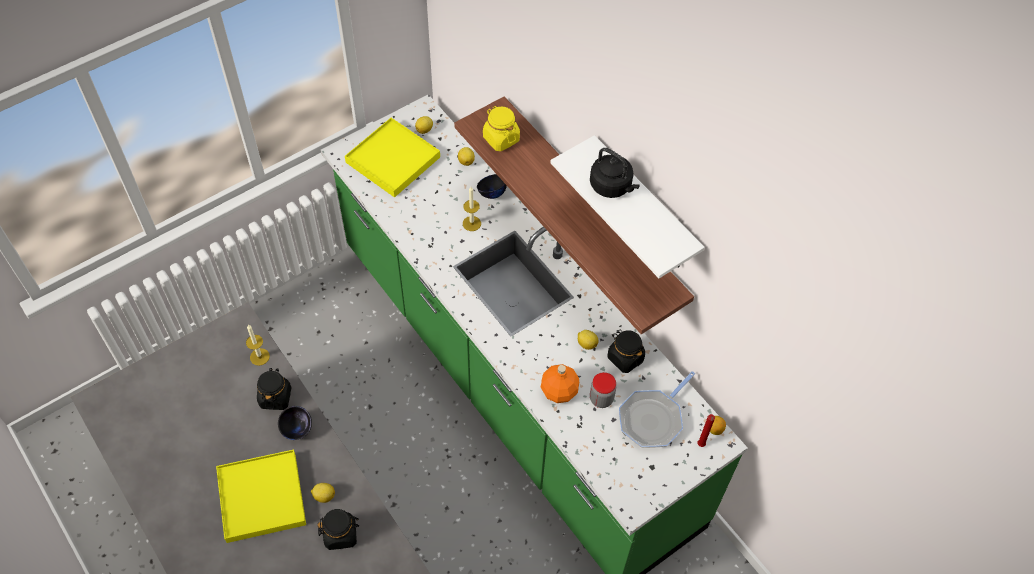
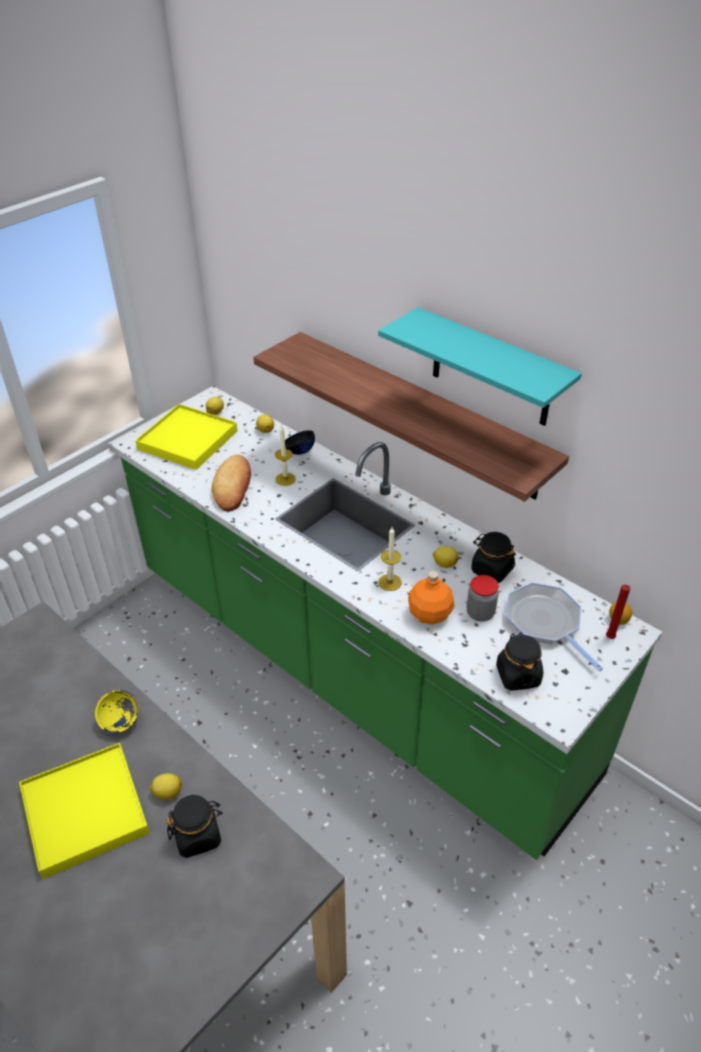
camera: 10 degrees left, 15 degrees down
candle [246,325,270,366] -> candle moved to [378,527,402,591]
black jar [257,368,291,410] -> black jar moved to [496,633,543,691]
black bowl [278,406,312,440] -> yellow bowl [95,690,139,733]
yellow jar [483,106,520,151] -> none
white shelf [550,135,705,278] -> turquoise shelf [378,307,582,426]
black kettle [590,148,640,198] -> none
frying pan [619,371,695,448] -> frying pan turned 120 degrees clockwise [505,583,603,671]
none -> bread [212,455,251,511]

